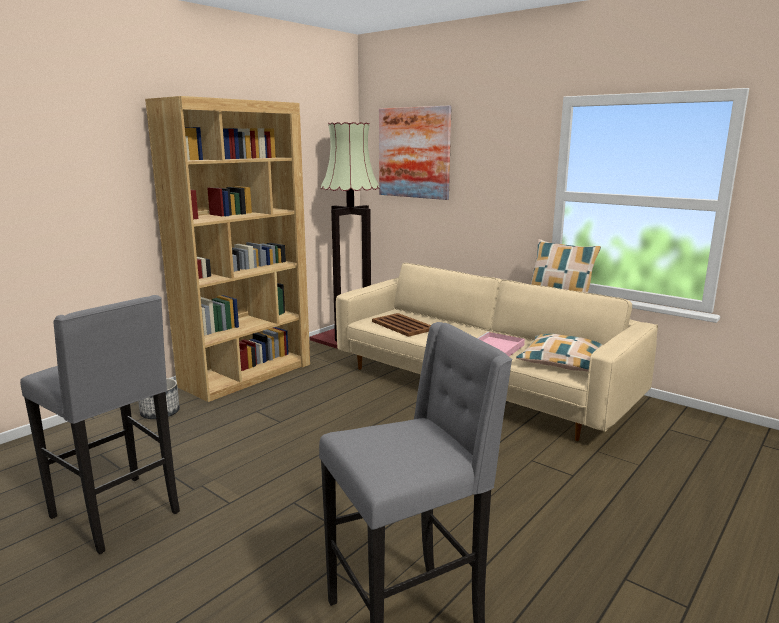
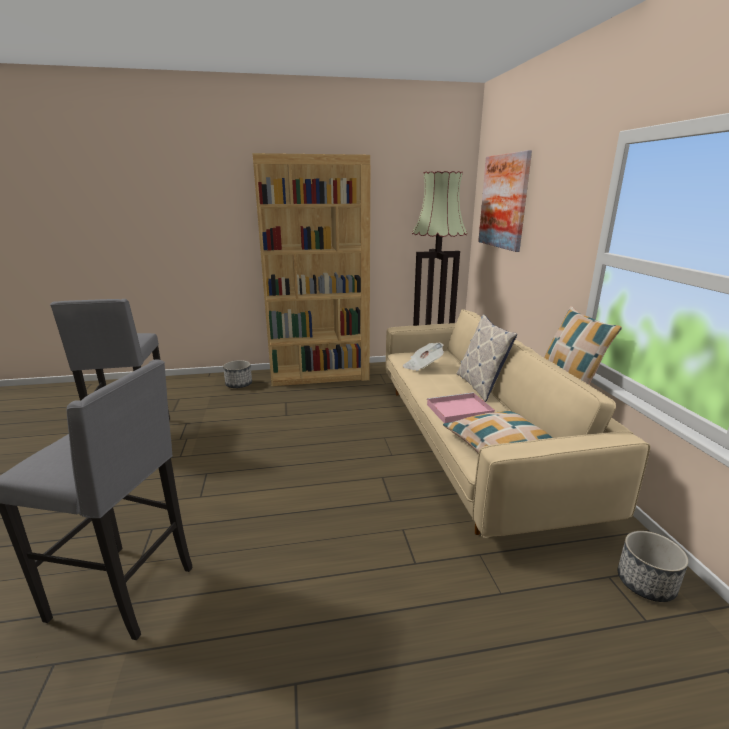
camera: 40 degrees right, 5 degrees up
brown tray [372,313,431,337] -> newspaper [403,343,444,371]
none -> pillow [457,314,517,402]
none -> planter [618,531,688,602]

